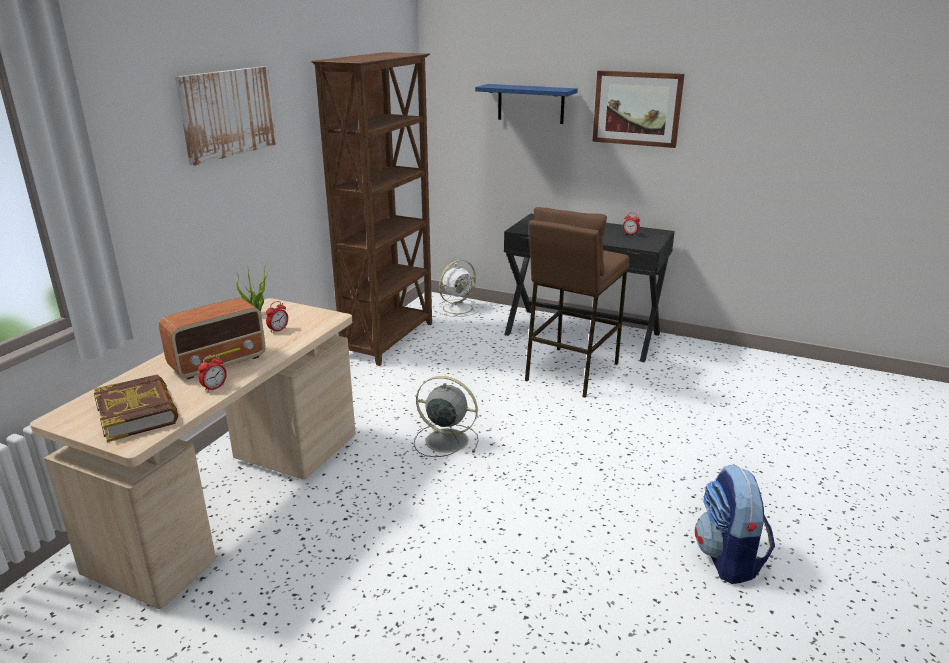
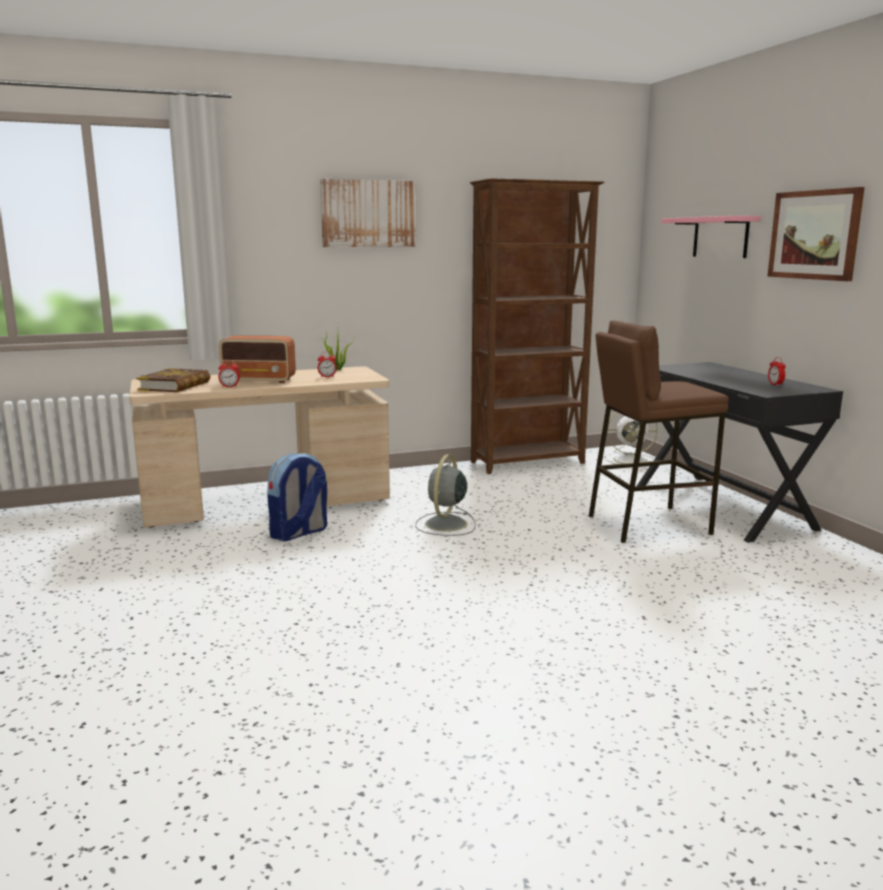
camera: 45 degrees right, 10 degrees down
grey fan [414,376,479,457] -> grey fan turned 135 degrees counterclockwise [415,454,475,536]
blue shelf [475,84,578,124] -> pink shelf [661,216,761,258]
backpack [695,464,775,584] -> backpack moved to [267,453,327,541]

